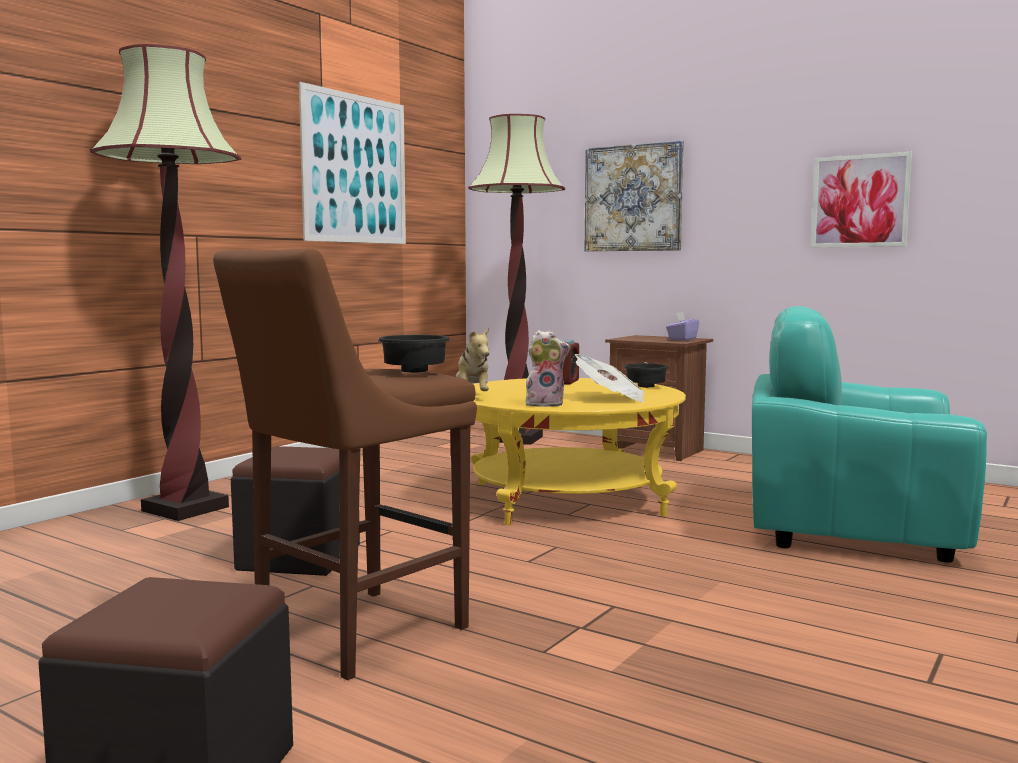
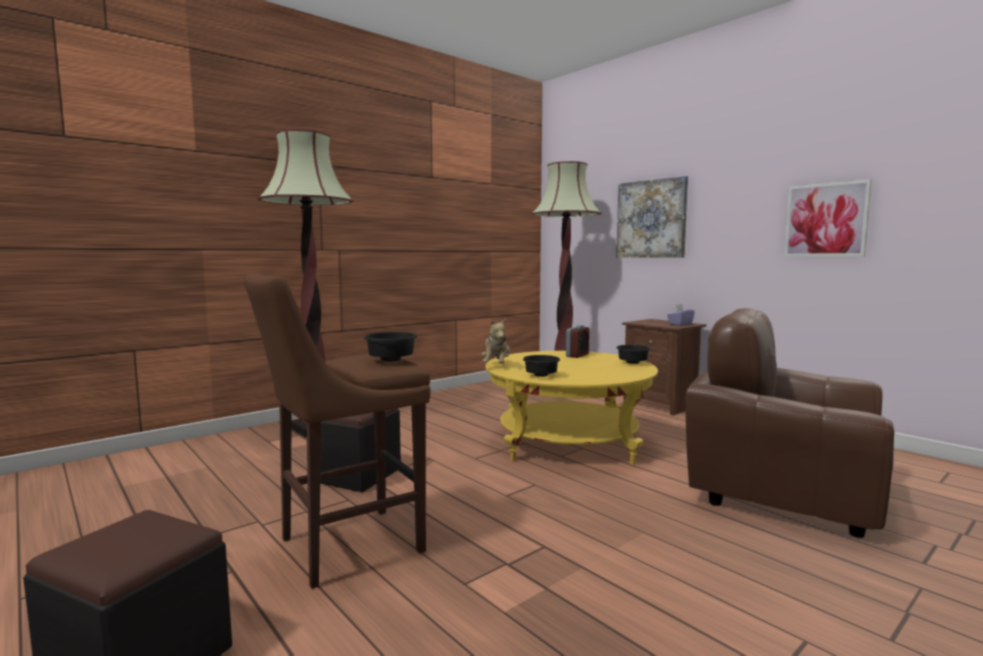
camera: 15 degrees right, 0 degrees up
picture [299,82,406,244] -> none
plush toy [526,330,570,407] -> black bowl [523,355,560,377]
newspaper [575,354,645,402] -> none
turquoise armchair [752,306,987,563] -> brown armchair [685,308,894,538]

